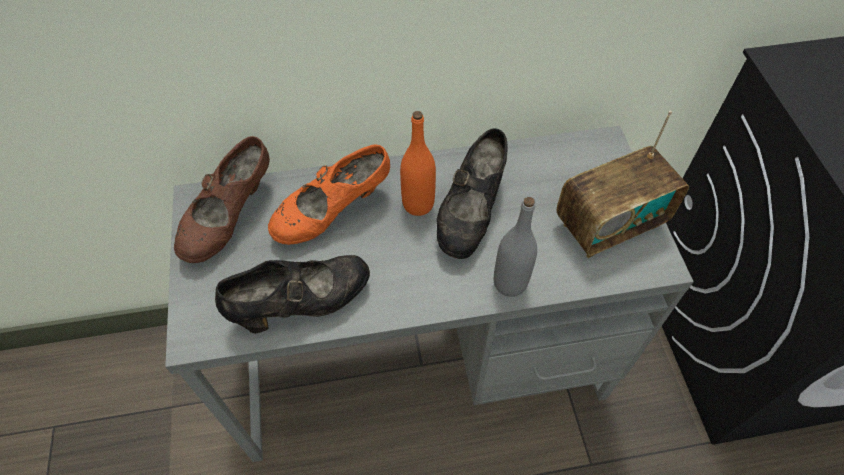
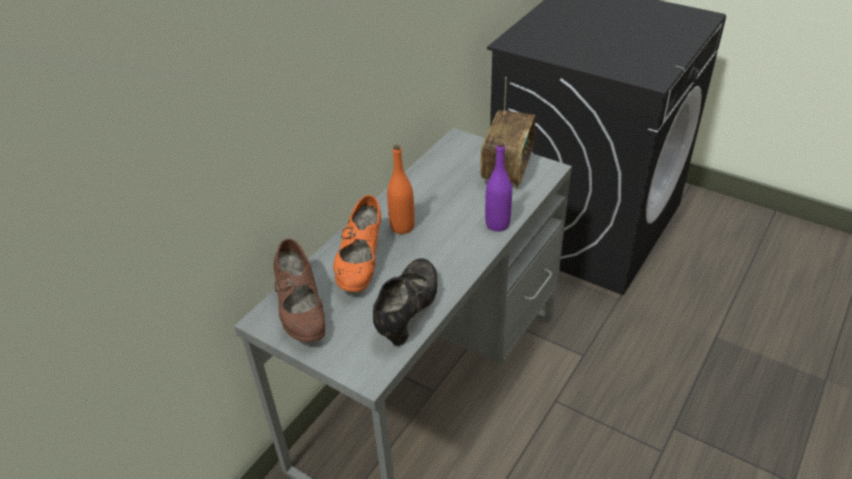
camera: 45 degrees left, 15 degrees down
black shoe [437,128,508,259] -> none
grey bottle [494,197,537,297] -> purple bottle [485,142,512,231]

